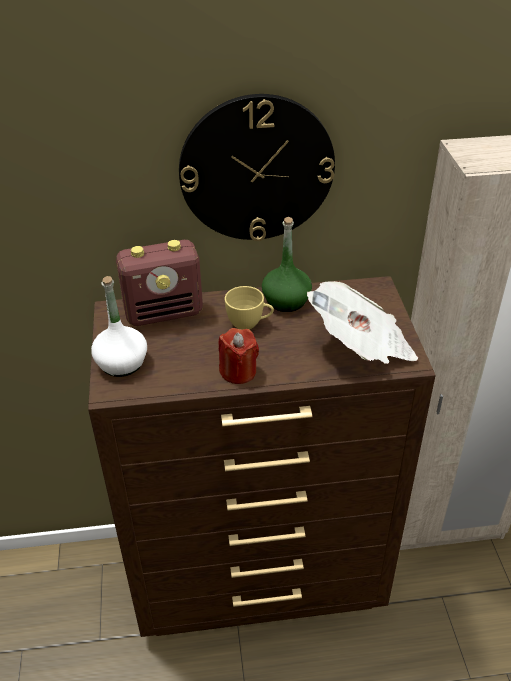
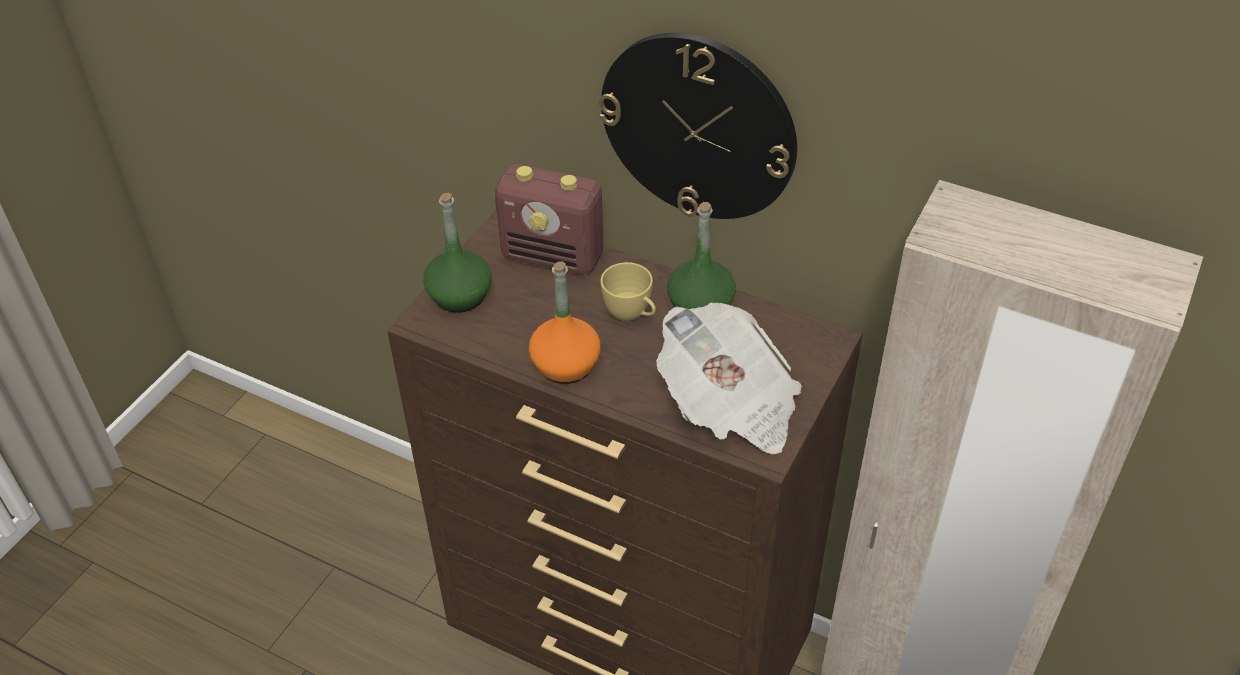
camera: 35 degrees right, 5 degrees up
white bottle [91,276,147,377] -> green bottle [423,192,492,313]
red candle [219,328,259,384] -> orange bottle [529,261,601,384]

